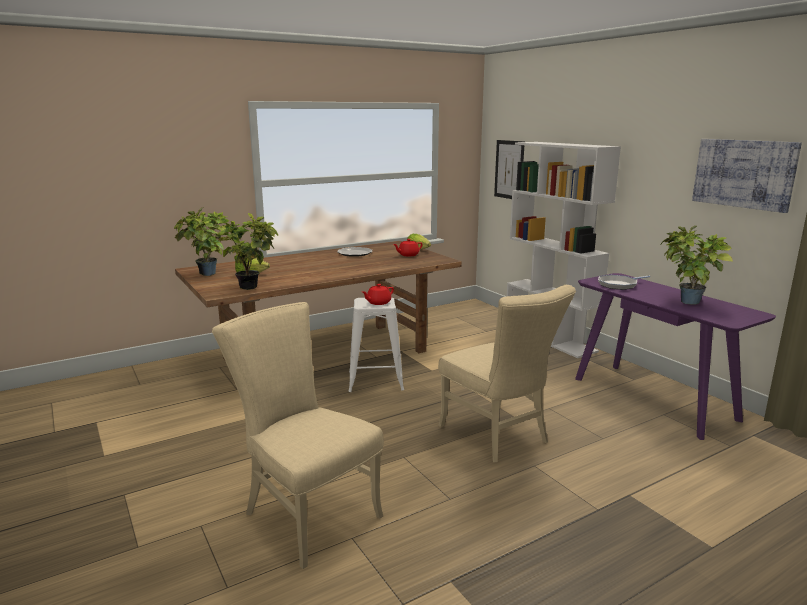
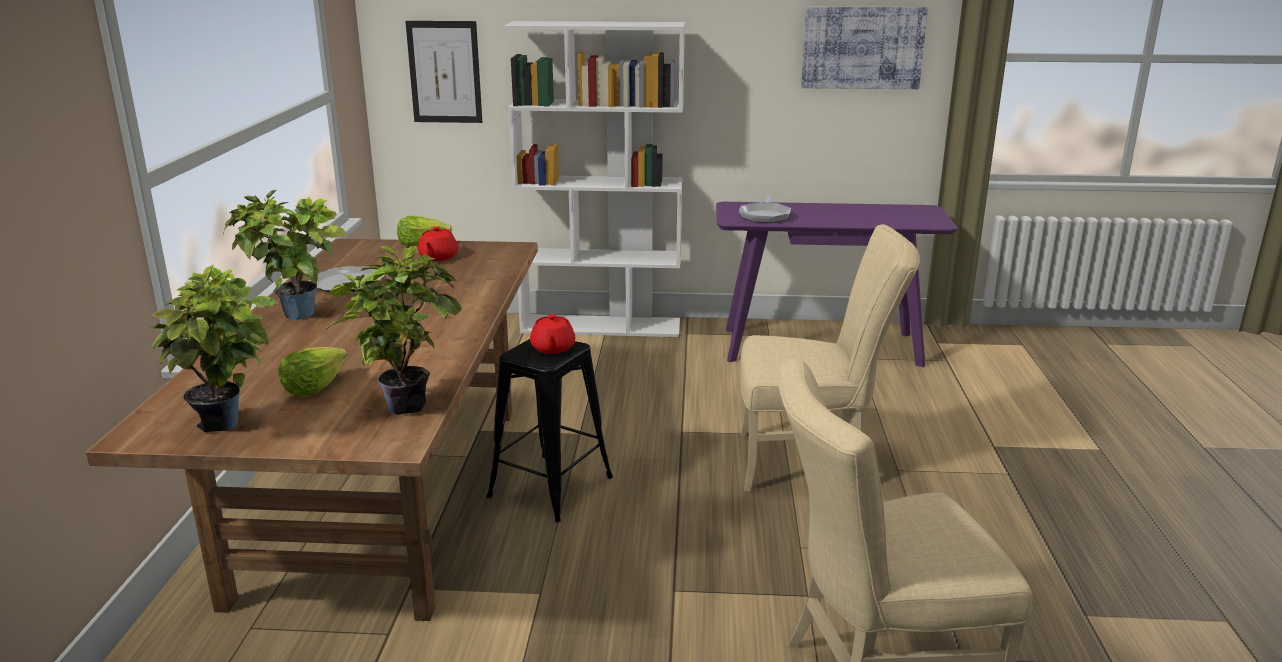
camera: 55 degrees left, 5 degrees up
white stool [348,297,404,392] -> black stool [487,339,613,522]
potted plant [660,226,733,305] -> potted plant moved to [223,190,347,320]

